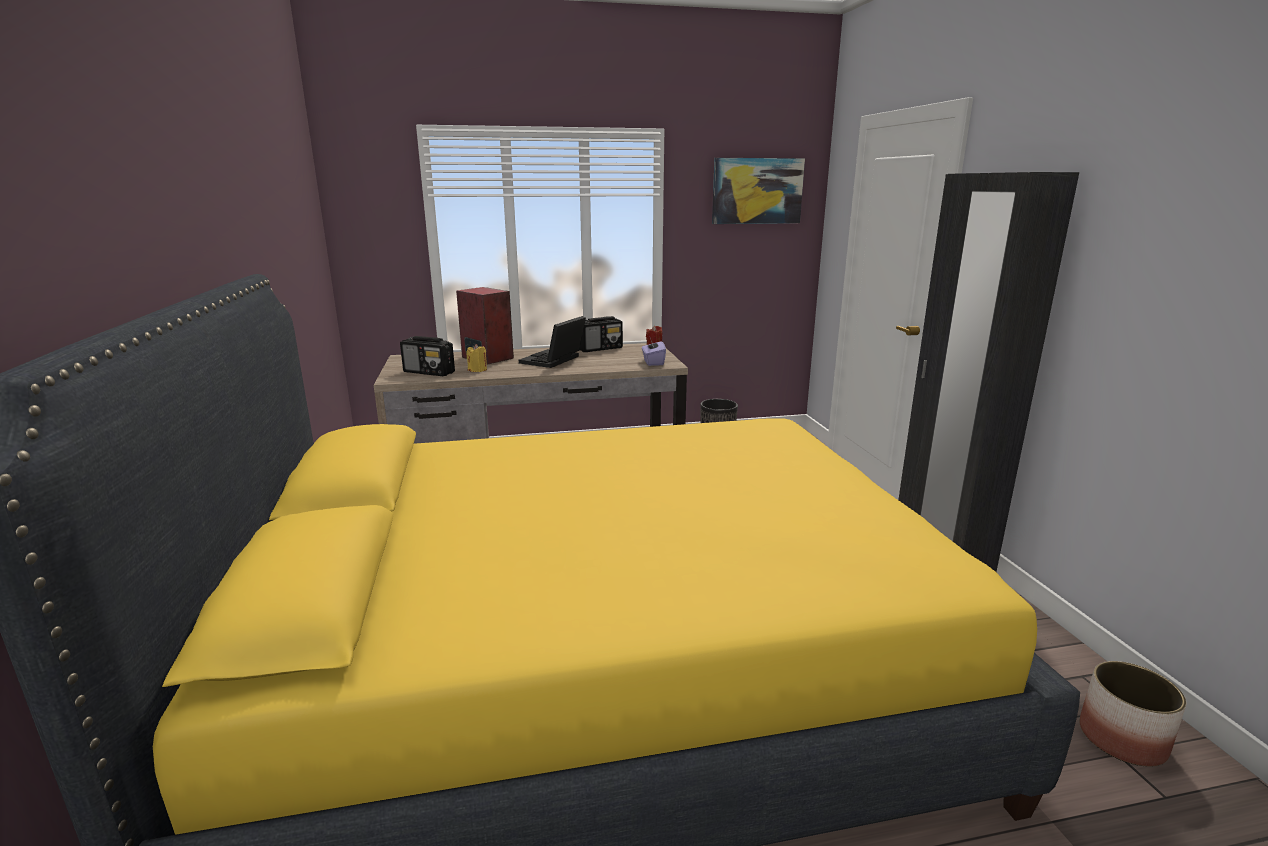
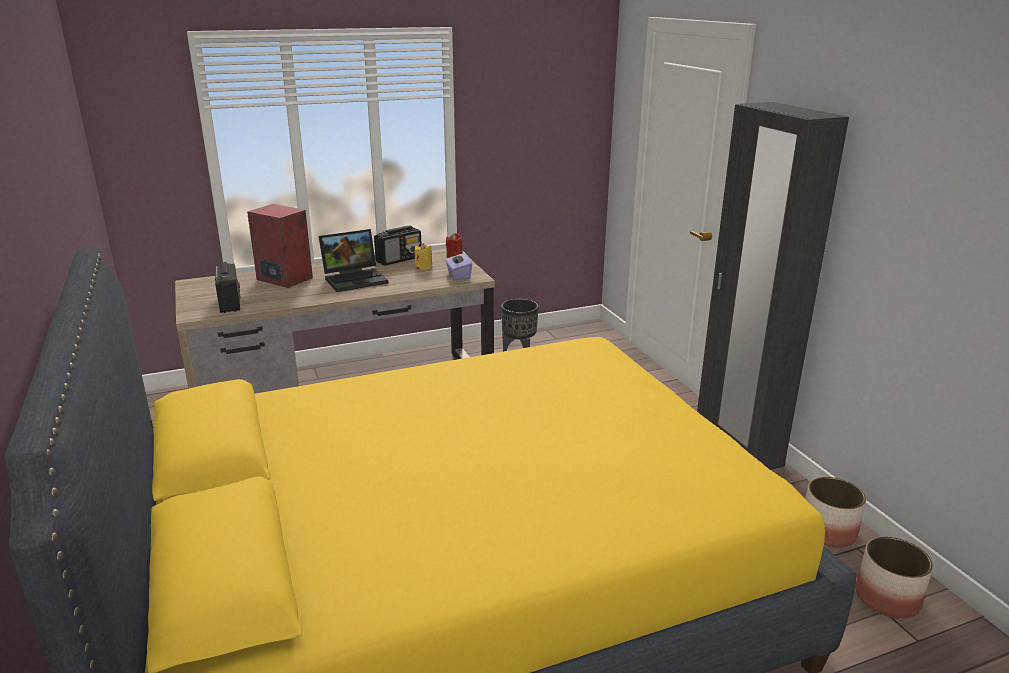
camera: 10 degrees left, 5 degrees up
radio [400,336,455,376] -> radio turned 120 degrees counterclockwise [215,262,241,313]
yellow candle [467,344,487,372] -> yellow candle moved to [415,243,432,269]
laptop [519,316,586,368] -> laptop turned 135 degrees counterclockwise [319,229,388,292]
picture [712,158,805,224] -> none
none -> planter [805,477,866,547]

